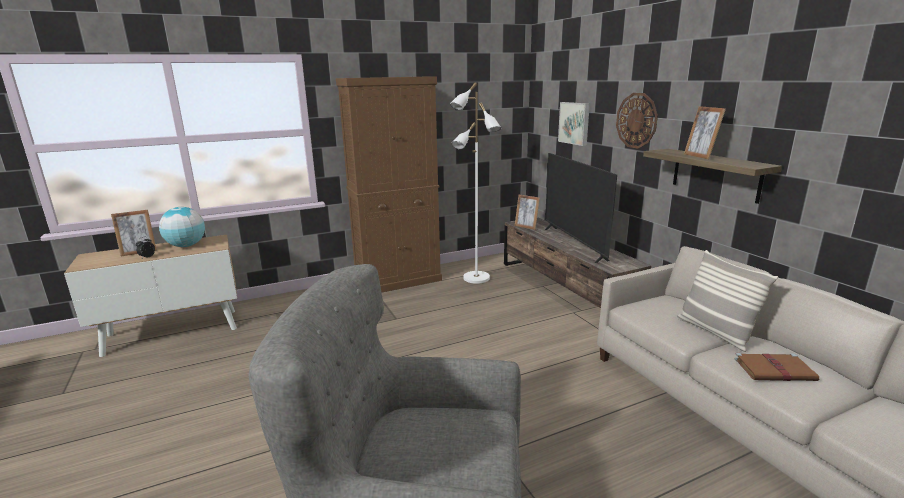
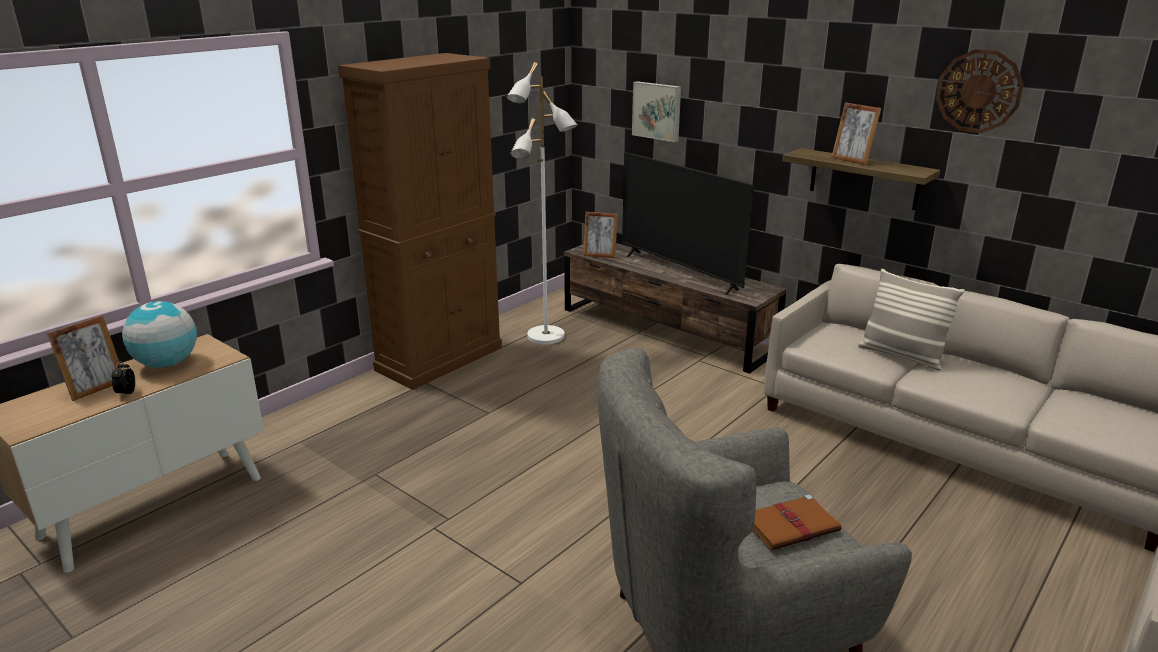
camera: 25 degrees left, 5 degrees up
wall clock [616,93,658,149] -> wall clock moved to [936,49,1024,133]
brown book [734,353,819,381] -> brown book moved to [753,495,841,550]

